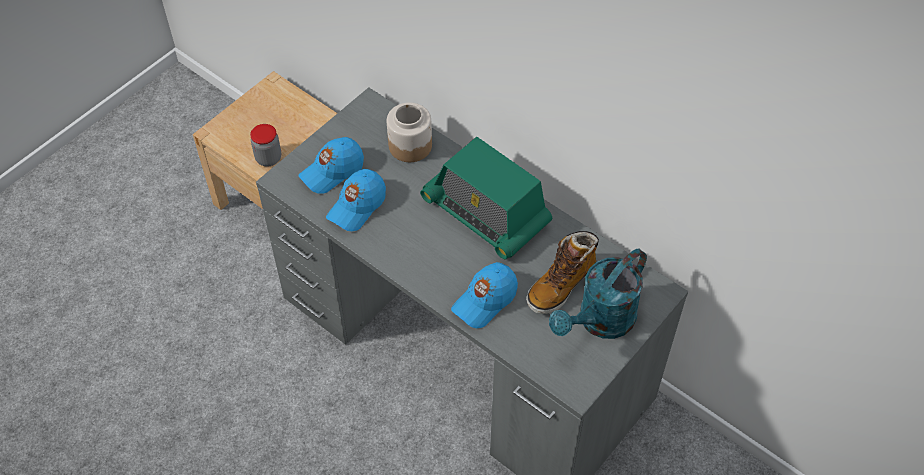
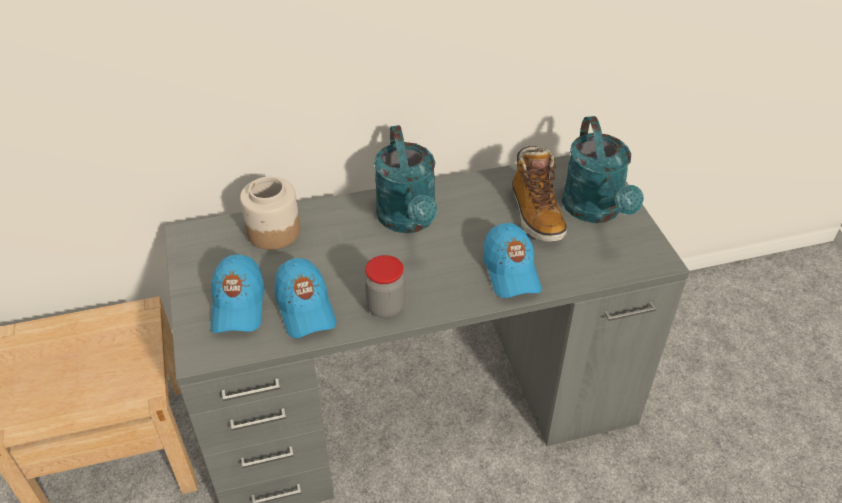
camera: 55 degrees left, 10 degrees down
jar [250,124,281,166] -> jar moved to [364,255,405,318]
radio [420,137,552,259] -> turquoise watering can [374,125,438,233]

